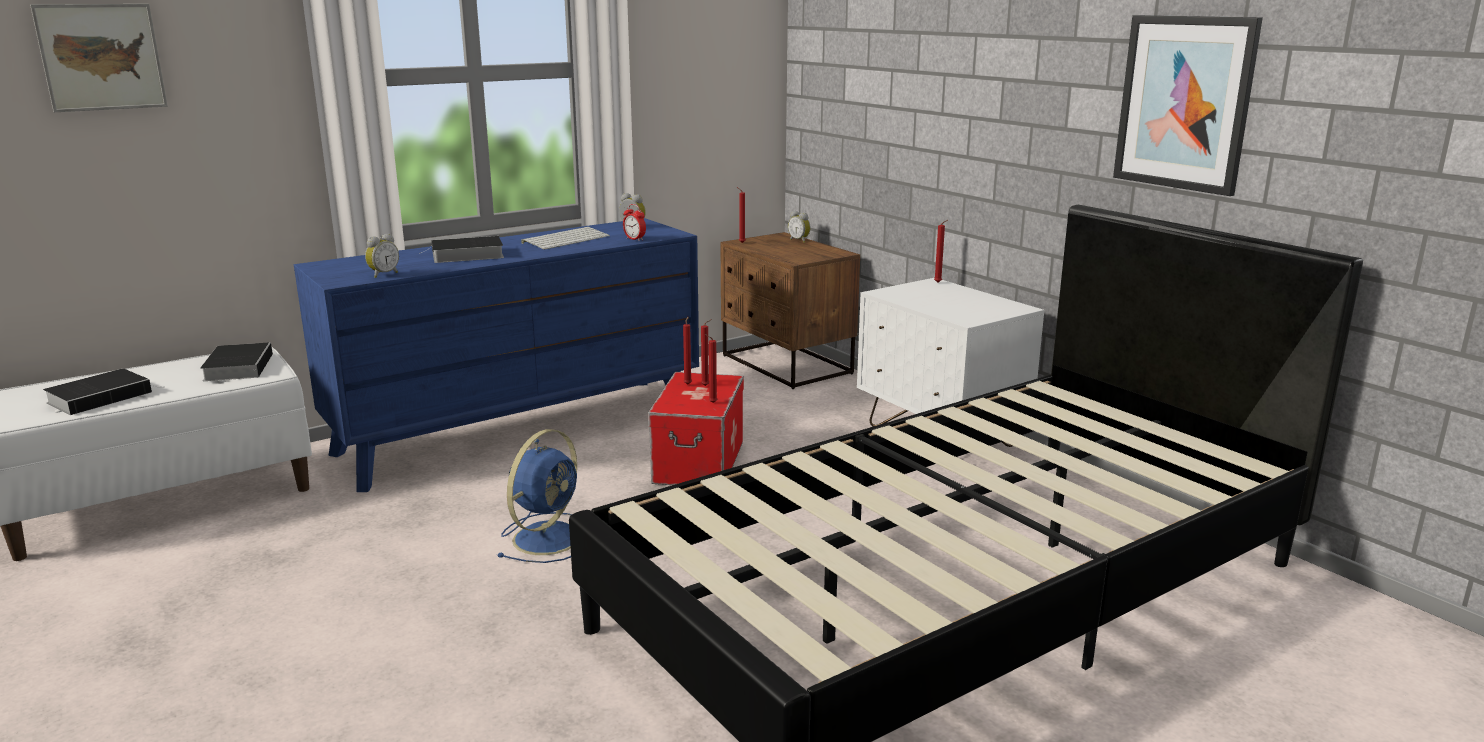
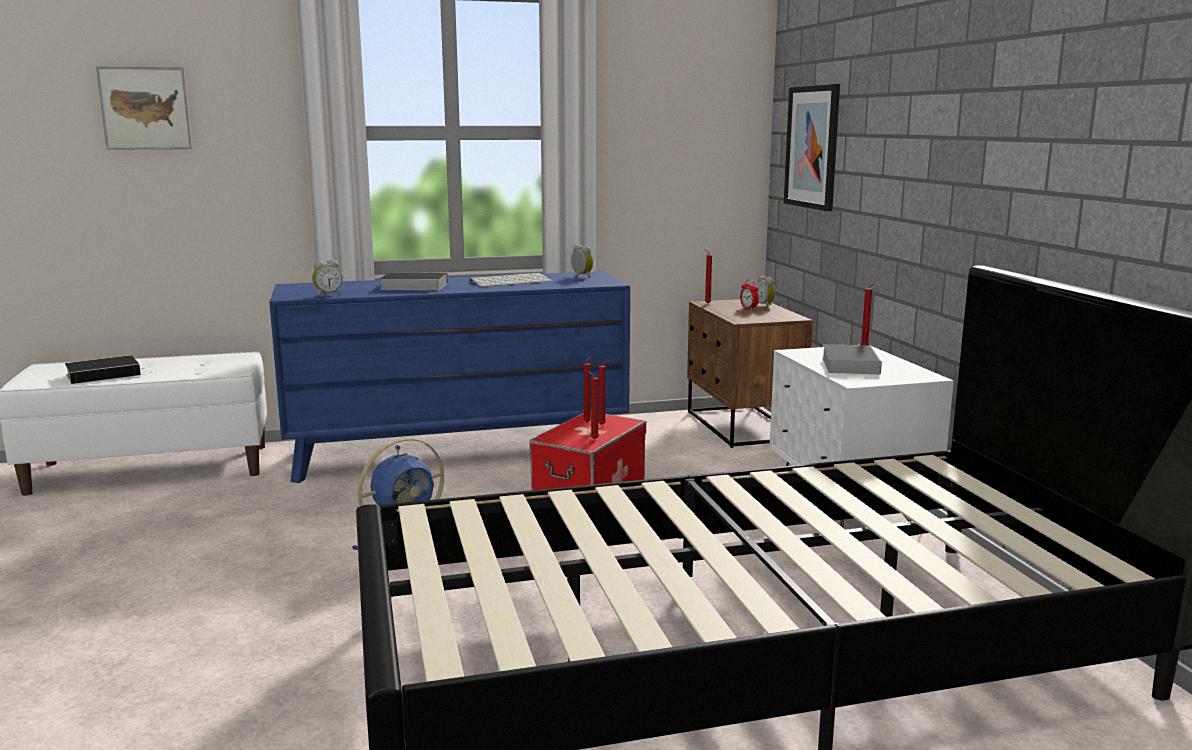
camera: 20 degrees right, 5 degrees down
book [200,342,273,381] -> book moved to [822,344,882,374]
alarm clock [623,204,646,241] -> alarm clock moved to [740,279,759,310]
picture [1113,15,1263,196] -> picture moved to [784,84,840,211]

